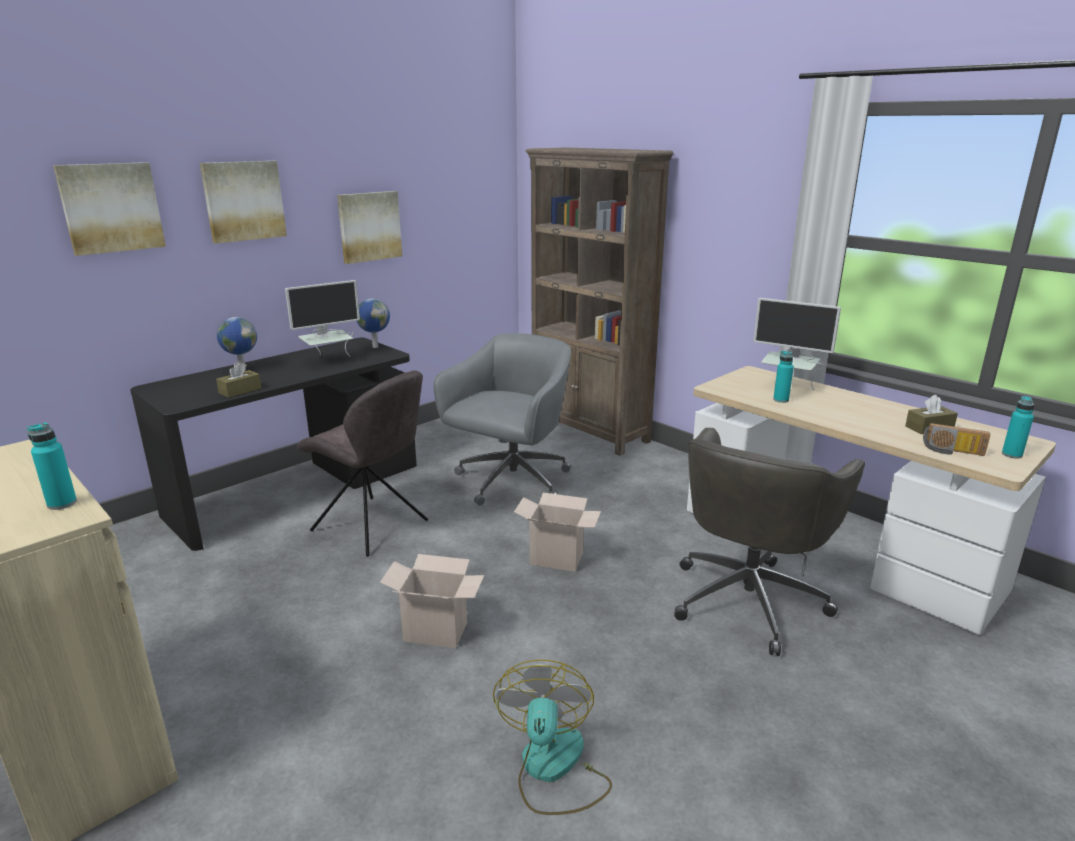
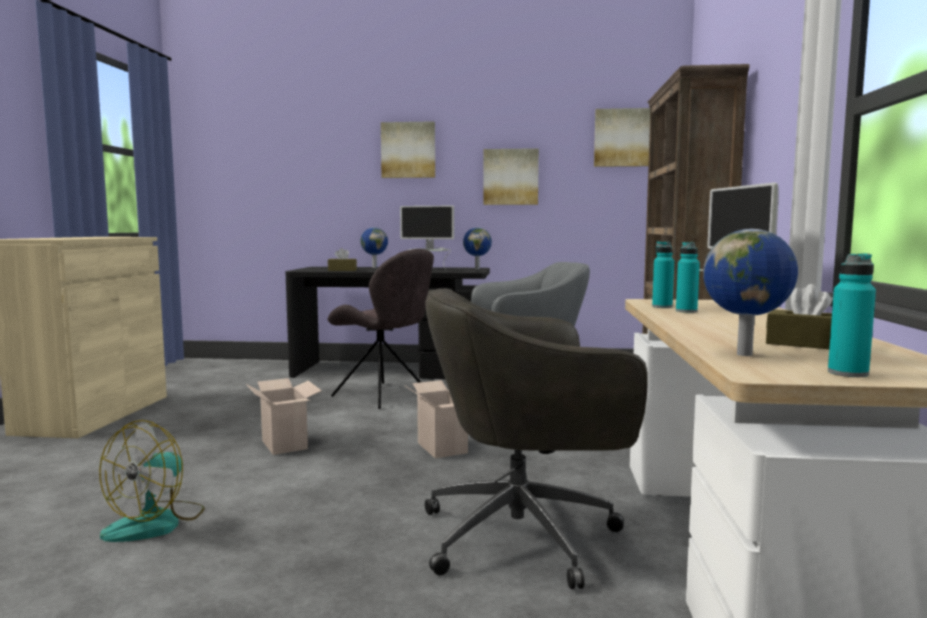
camera: 50 degrees right, 15 degrees down
turquoise bottle [27,423,77,510] -> turquoise bottle moved to [652,241,674,308]
picture [53,162,166,256] -> picture moved to [594,108,650,167]
grey chair [297,370,428,557] -> grey chair turned 45 degrees counterclockwise [328,249,434,409]
fan [493,660,612,815] -> fan turned 150 degrees clockwise [99,420,204,542]
radio [923,423,990,456] -> globe [703,229,798,356]

